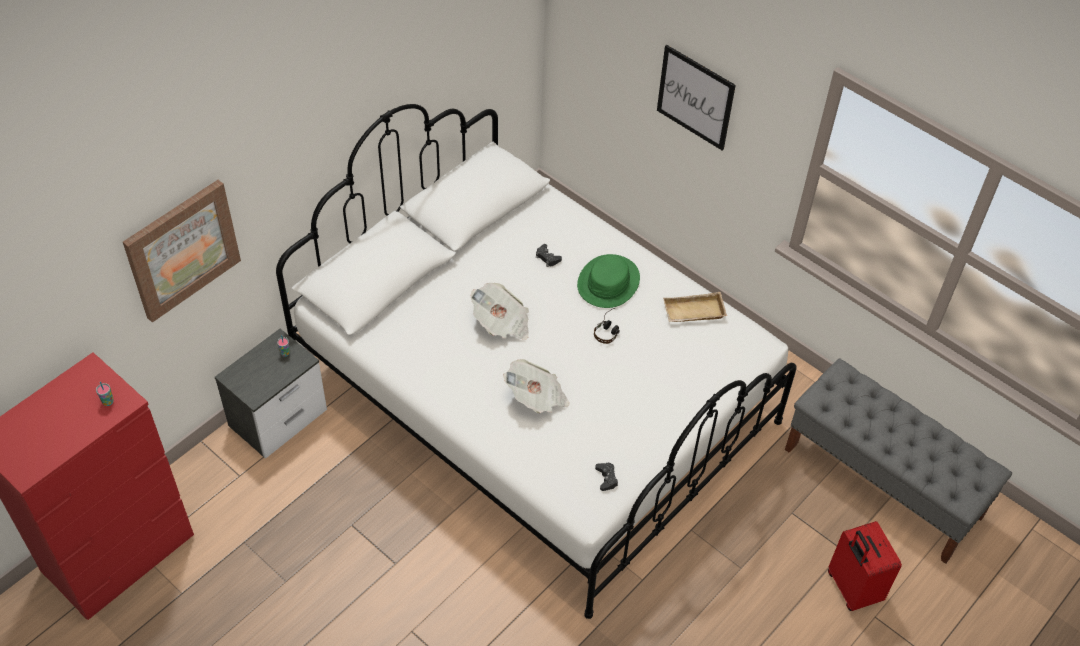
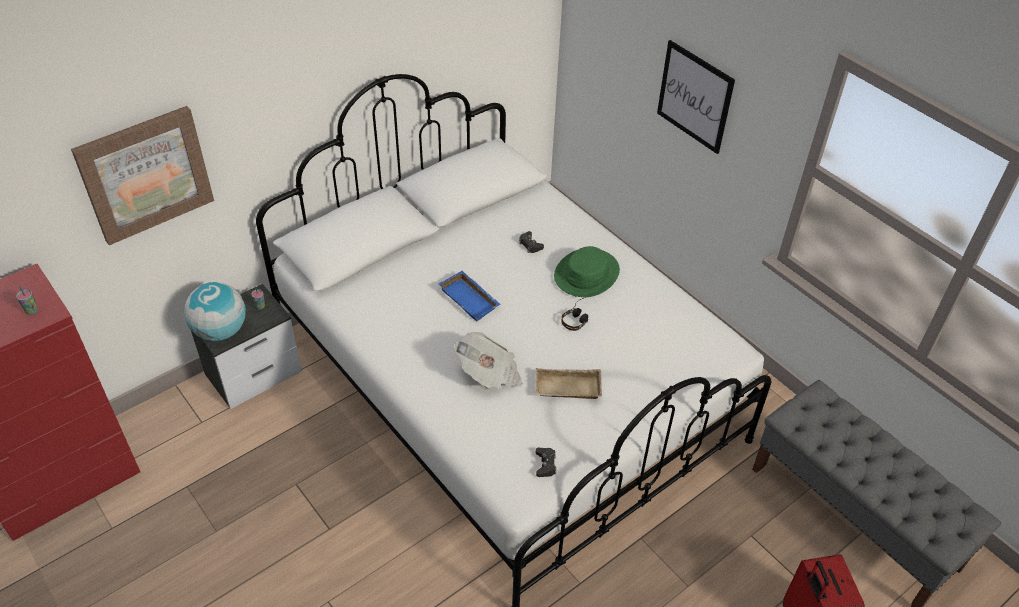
camera: 10 degrees right, 5 degrees down
newspaper [471,283,529,340] -> blue tray [438,271,501,321]
beige tray [663,292,727,322] -> beige tray moved to [535,368,602,399]
none -> globe [184,282,246,341]

